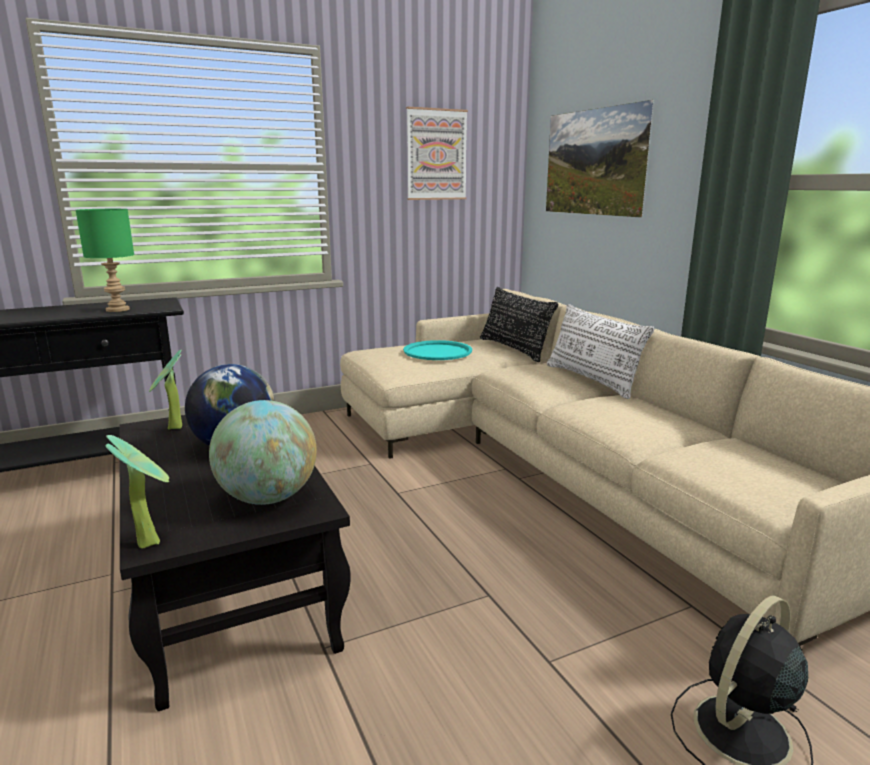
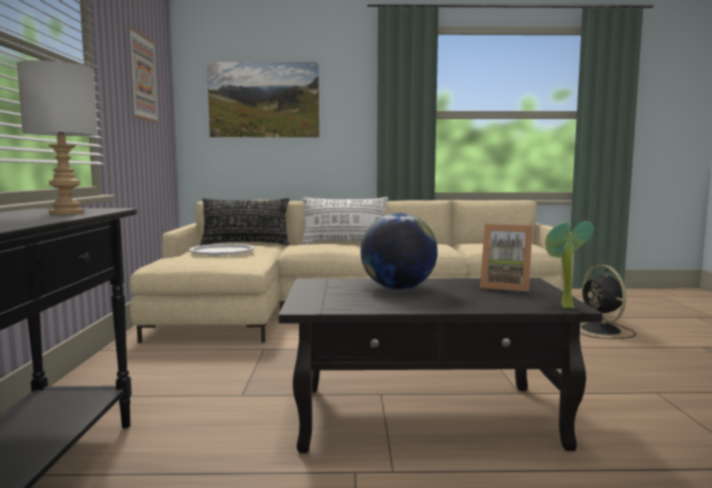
camera: 65 degrees left, 10 degrees down
green table lamp [76,209,134,312] -> grey table lamp [17,60,98,215]
potted plant [149,350,182,430] -> none
globe [209,400,317,505] -> picture frame [480,224,533,292]
turquoise tray [403,340,472,360] -> white tray [189,244,255,255]

